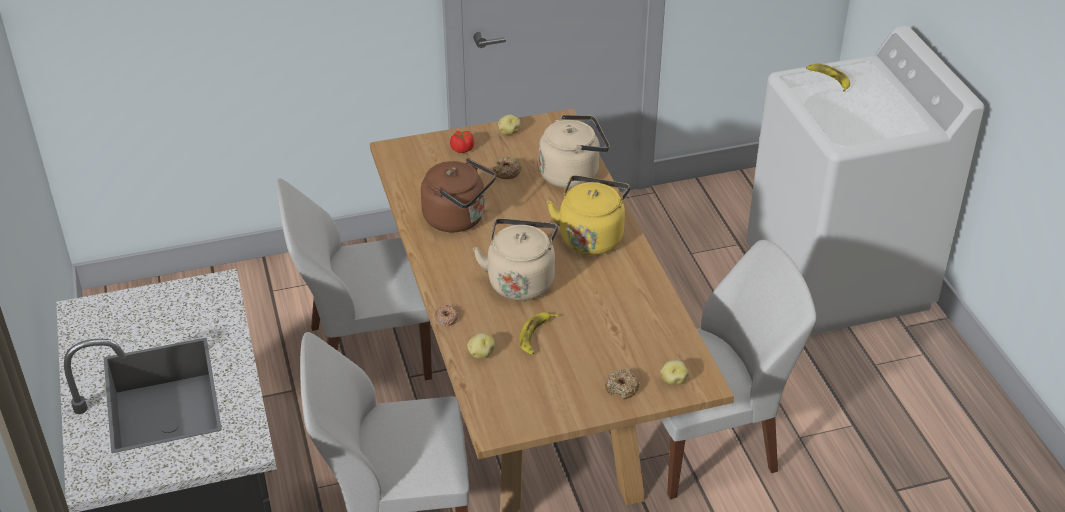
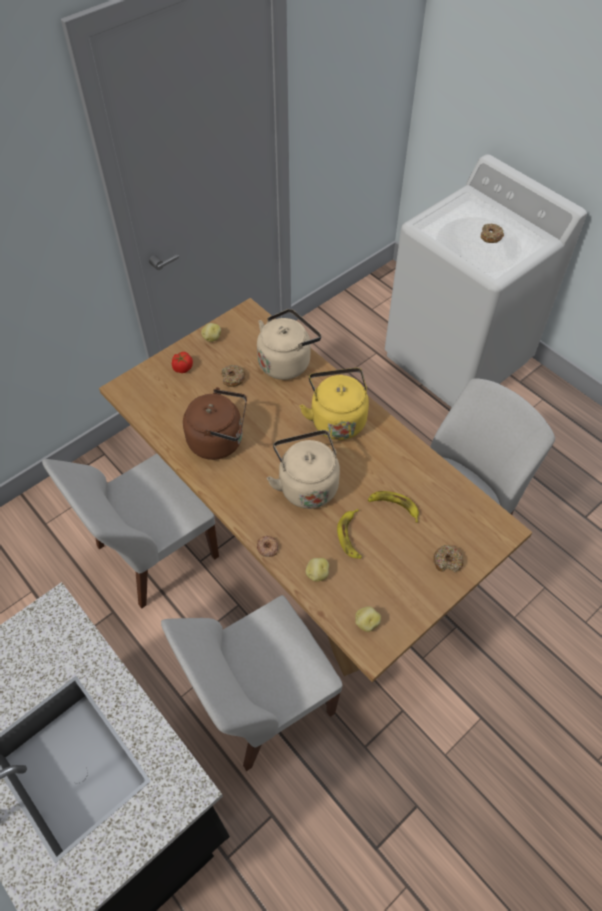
camera: 25 degrees left, 15 degrees up
potato [660,360,689,385] -> potato moved to [355,606,381,632]
banana [806,64,850,92] -> banana moved to [368,491,419,523]
none -> donut [480,224,504,243]

